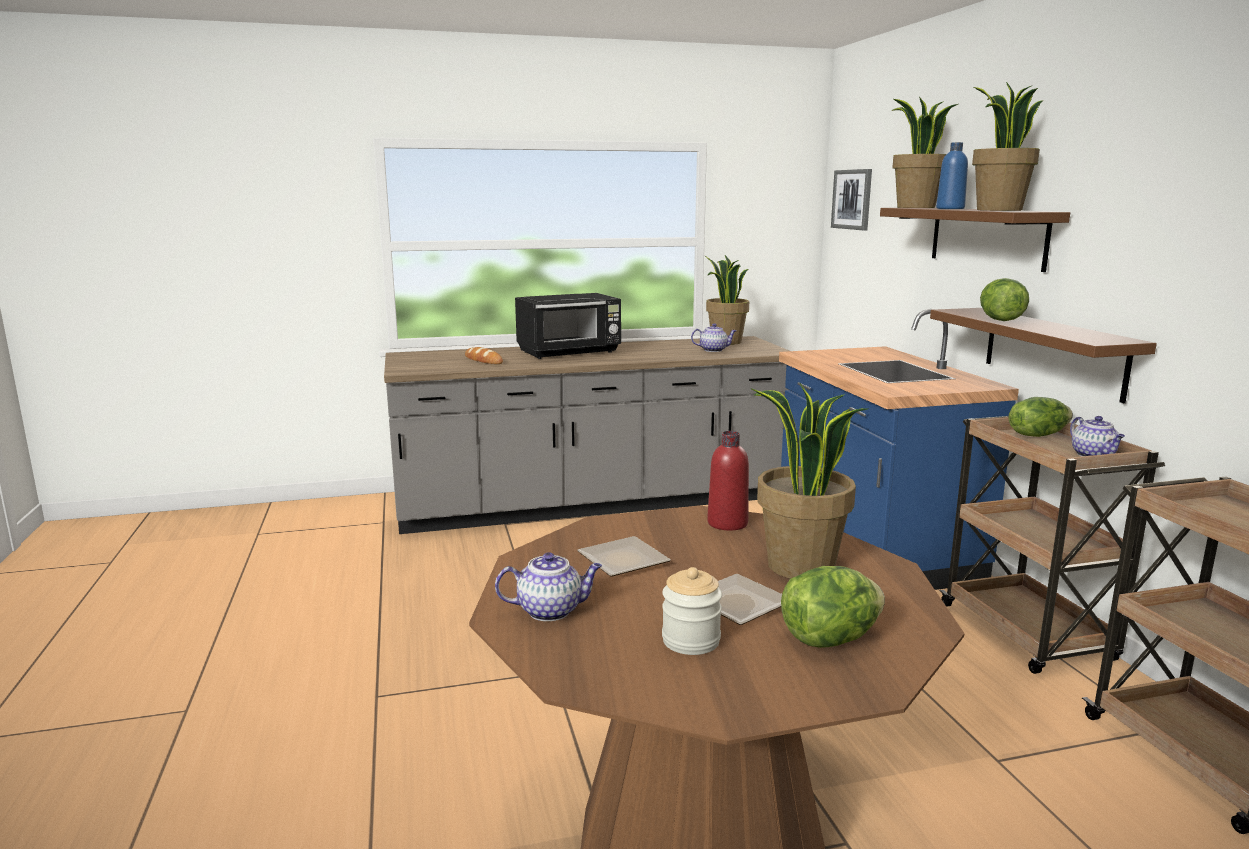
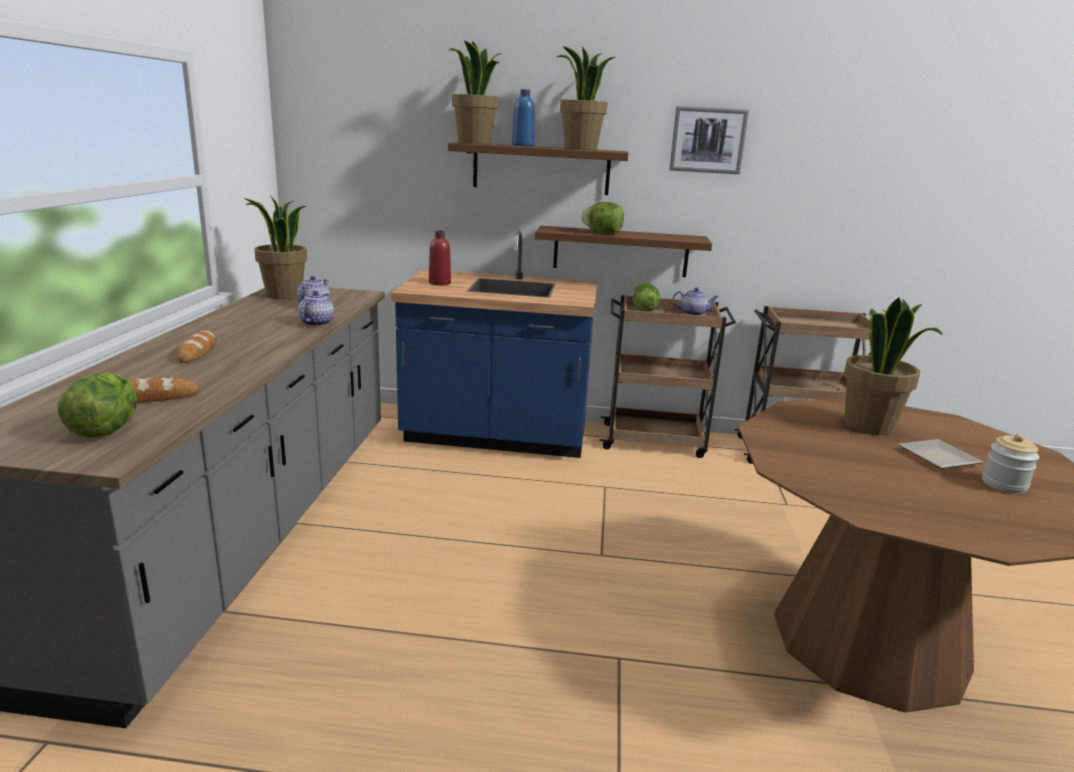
camera: 70 degrees left, 5 degrees up
teapot [495,552,602,621] -> teapot moved to [298,291,334,326]
black microwave [515,293,621,359] -> bread [177,330,217,363]
plate [577,536,671,577] -> none
red bottle [707,431,749,531] -> red bottle moved to [429,231,451,285]
lettuce [781,566,885,648] -> lettuce moved to [58,372,137,438]
picture [831,169,872,230] -> picture moved to [669,106,749,174]

